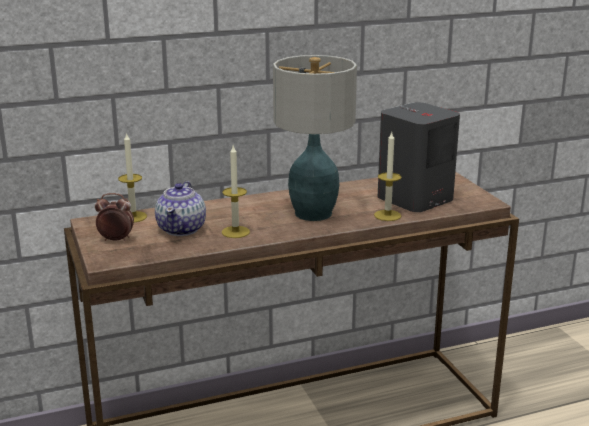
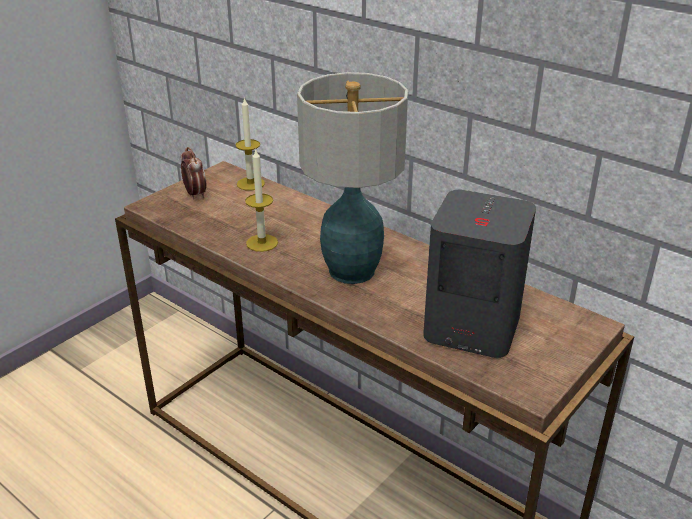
camera: 60 degrees right, 10 degrees up
teapot [155,181,206,236] -> none
candle [374,132,401,221] -> none

